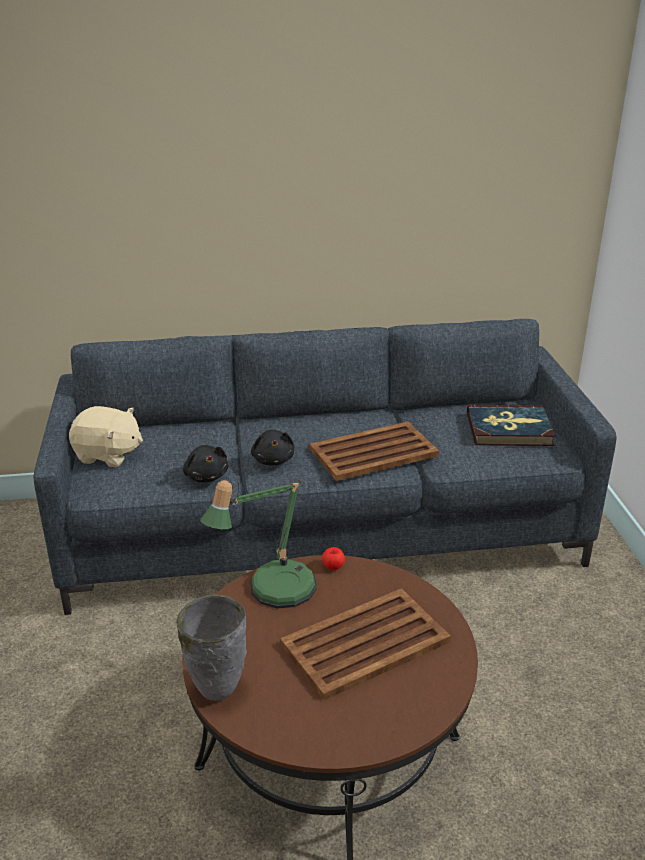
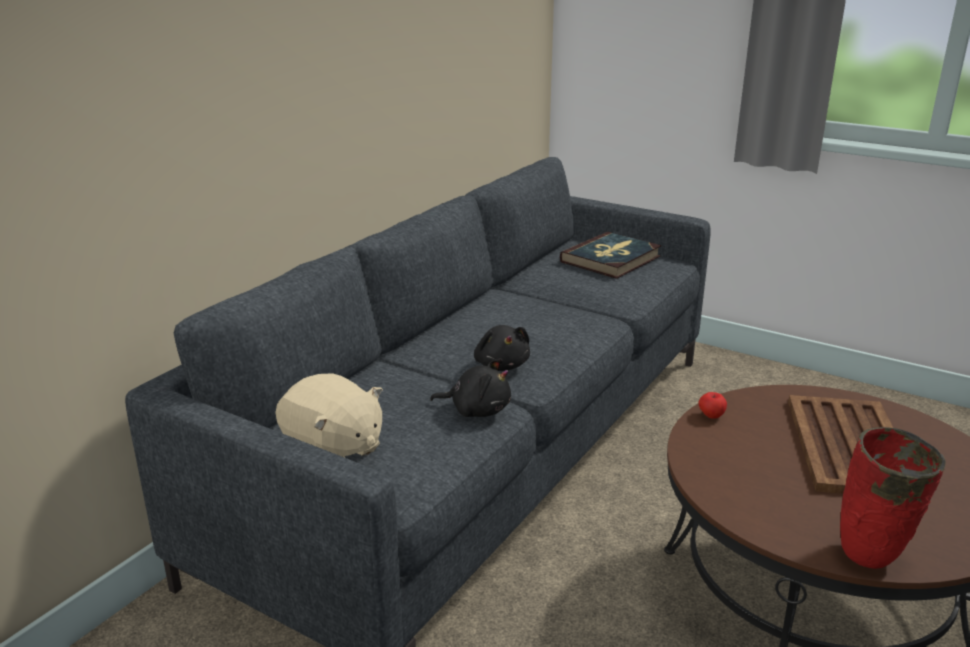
camera: 50 degrees left, 5 degrees down
beige plush toy [69,406,143,467] -> beige plush toy turned 75 degrees clockwise [276,373,383,458]
grey vase [176,594,247,701] -> red vase [840,427,946,569]
table lamp [200,480,317,609] -> none
black plush toy [251,429,294,466] -> black plush toy turned 45 degrees clockwise [474,325,530,371]
brown tray [309,421,439,481] -> none

